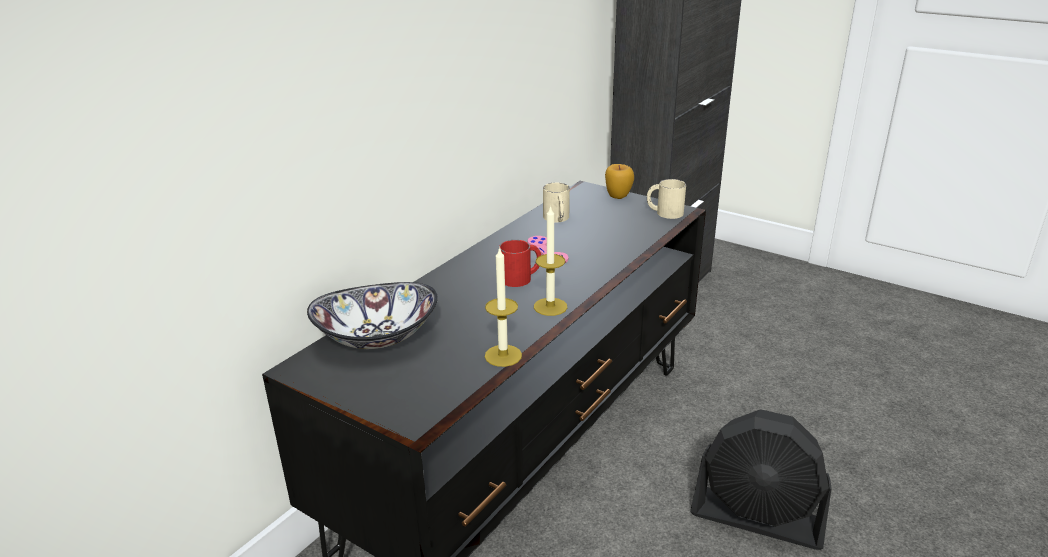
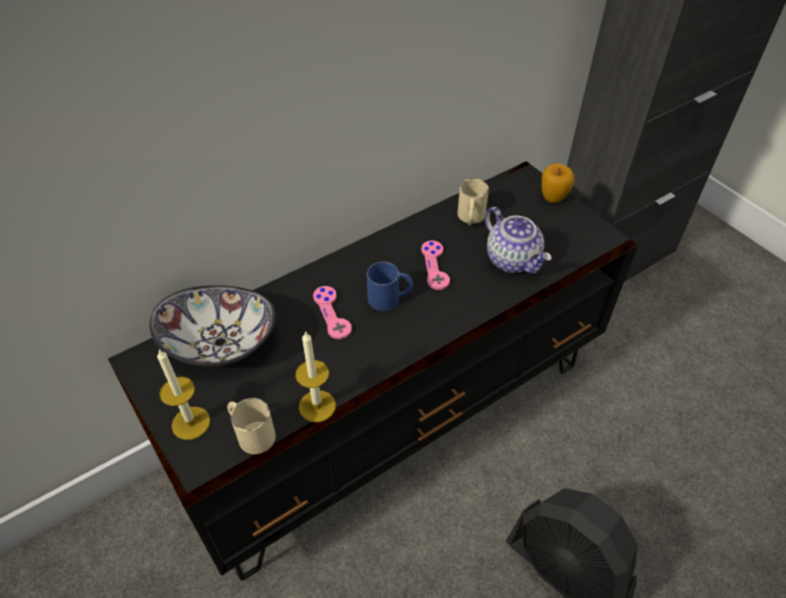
camera: 20 degrees right, 20 degrees up
red mug [499,240,541,287] -> blue mug [367,262,413,311]
candle [534,205,567,316] -> candle moved to [157,349,210,440]
beige mug [647,179,686,219] -> beige mug moved to [227,398,276,454]
none -> pink game controller [313,286,352,339]
none -> teapot [485,207,552,274]

